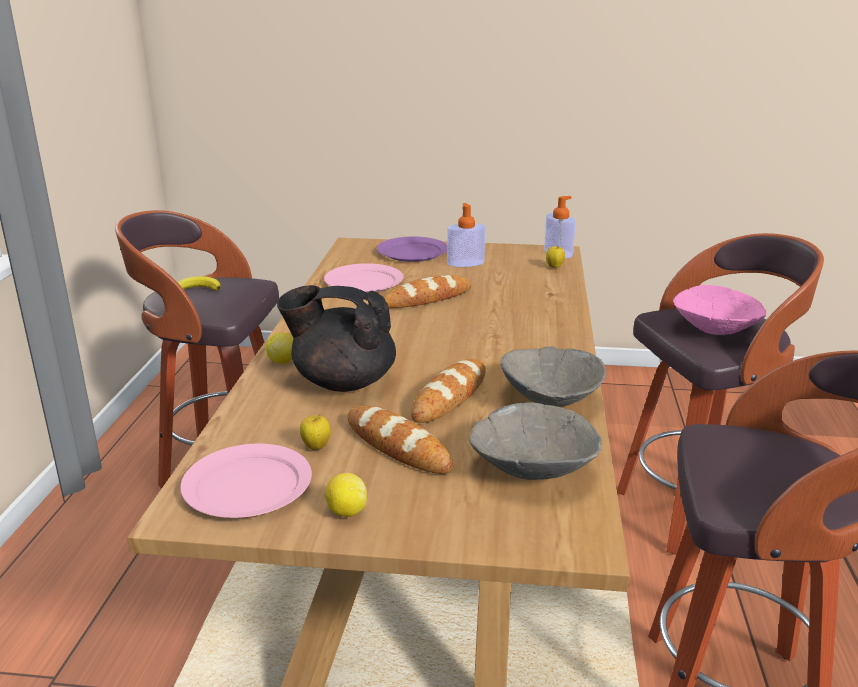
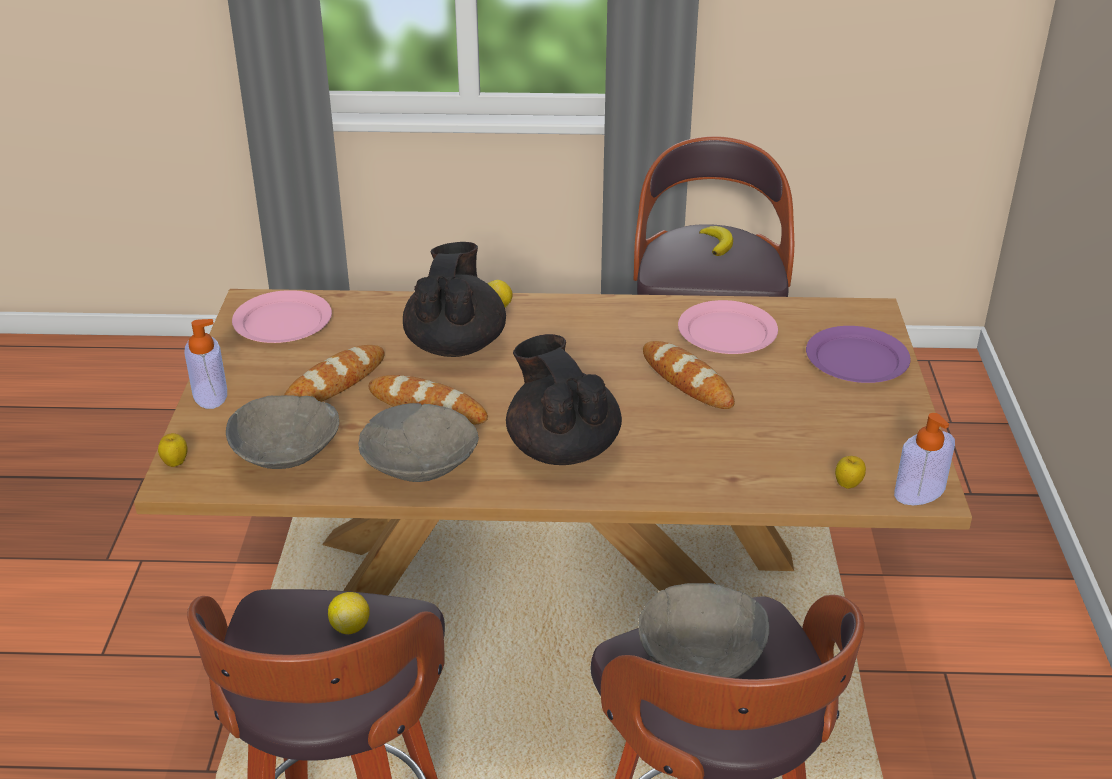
camera: 85 degrees right, 10 degrees up
apple [300,413,331,450] -> apple moved to [158,433,188,467]
lemon [325,473,367,517] -> lemon moved to [328,592,370,634]
soap dispenser [447,203,485,267] -> soap dispenser moved to [184,319,227,409]
pink bowl [673,285,766,335] -> grey bowl [638,583,769,678]
none -> black teapot [506,334,622,465]

